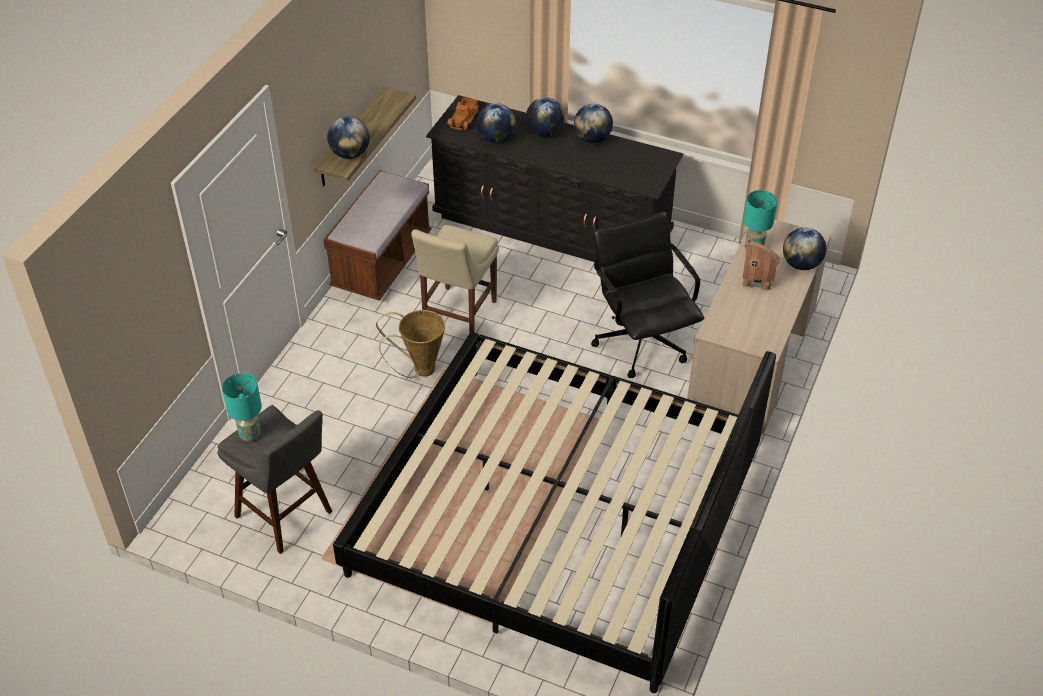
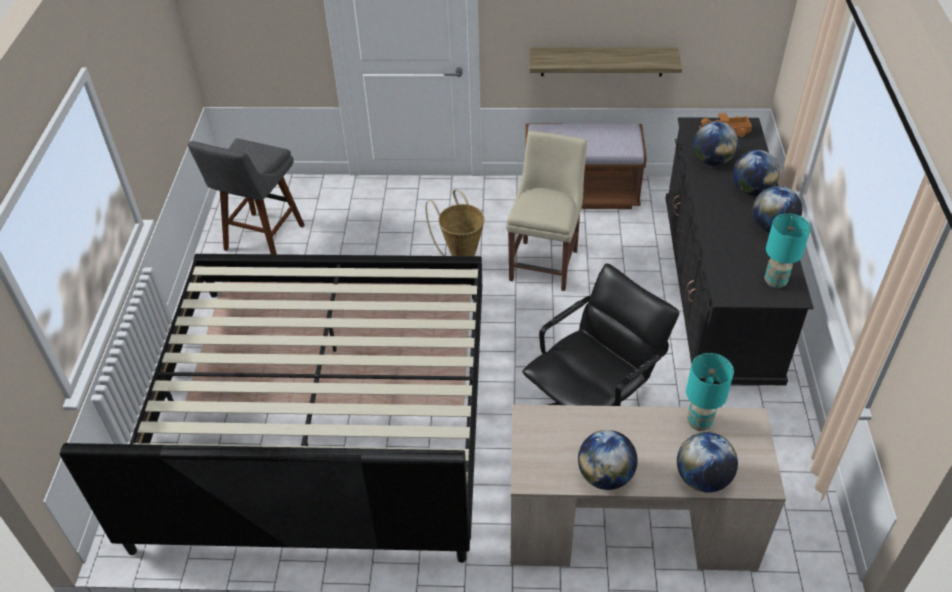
camera: 70 degrees right, 0 degrees up
turquoise table lamp [222,373,262,442] -> turquoise table lamp moved to [765,213,811,288]
globe [327,116,370,159] -> globe moved to [578,430,638,490]
beige chair [411,225,499,334] -> beige chair turned 105 degrees clockwise [506,131,587,291]
toy house [741,238,781,290] -> none

